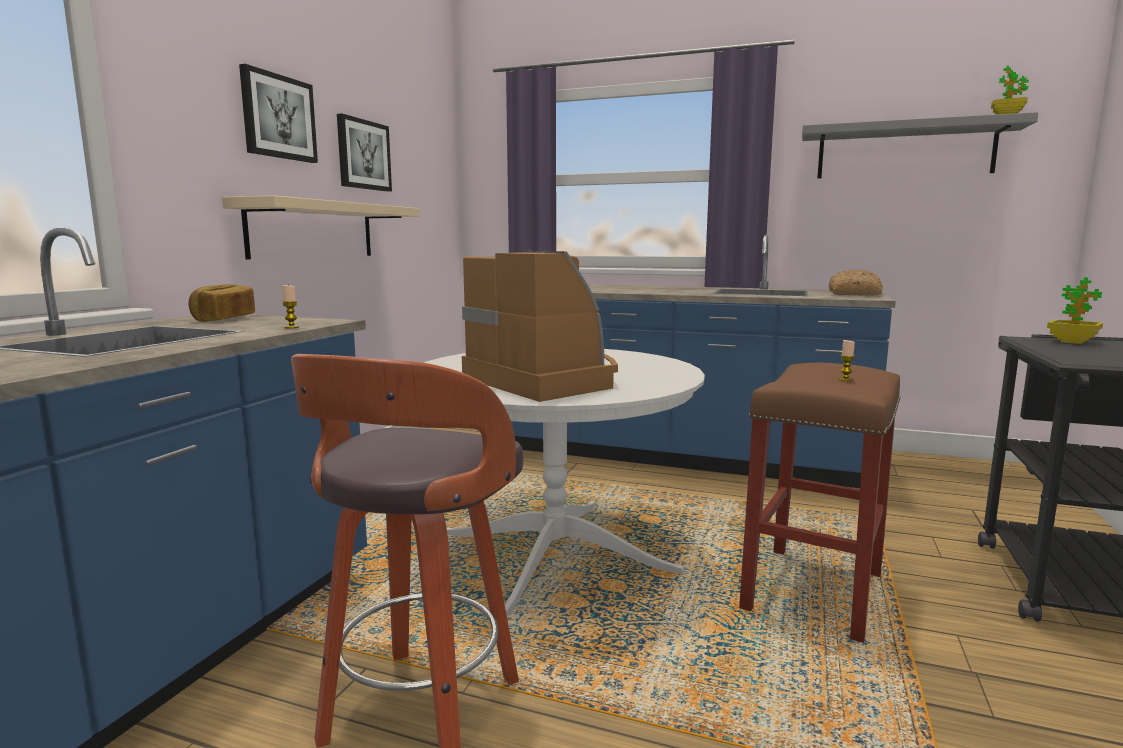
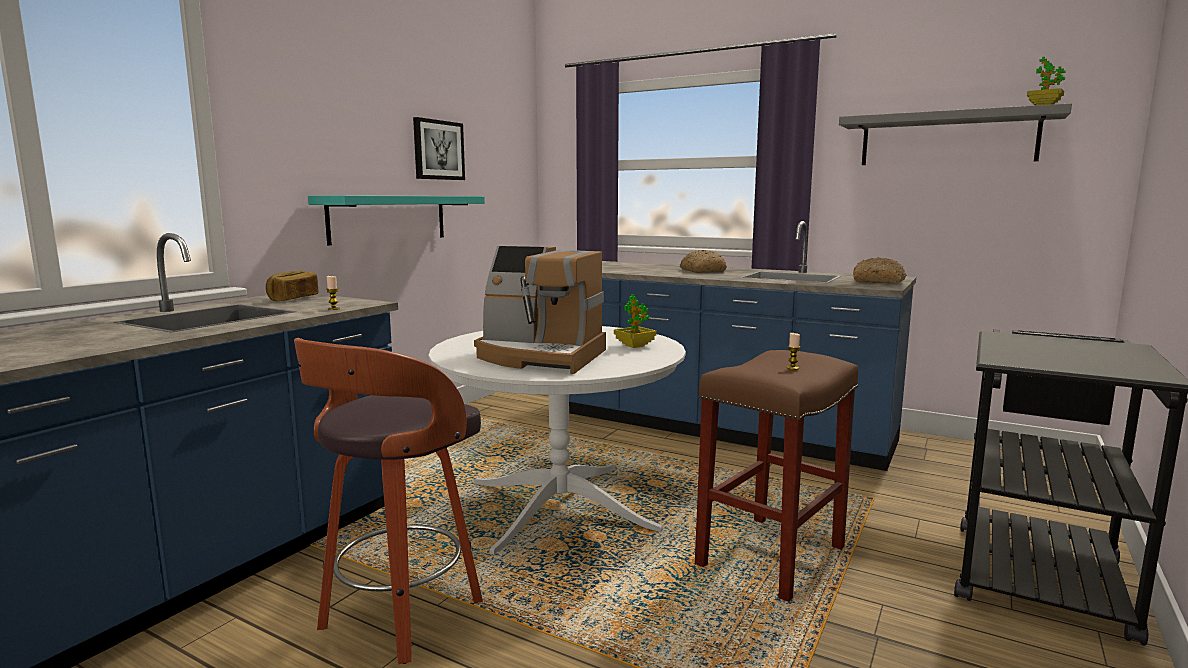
camera: 10 degrees right, 0 degrees up
beige shelf [222,195,419,259] -> turquoise shelf [308,195,485,245]
picture [239,64,318,163] -> none
coffee machine [462,251,618,402] -> coffee machine turned 135 degrees clockwise [474,246,606,374]
potted plant [1047,277,1103,344] -> potted plant moved to [614,294,656,348]
none -> bread [680,250,727,273]

